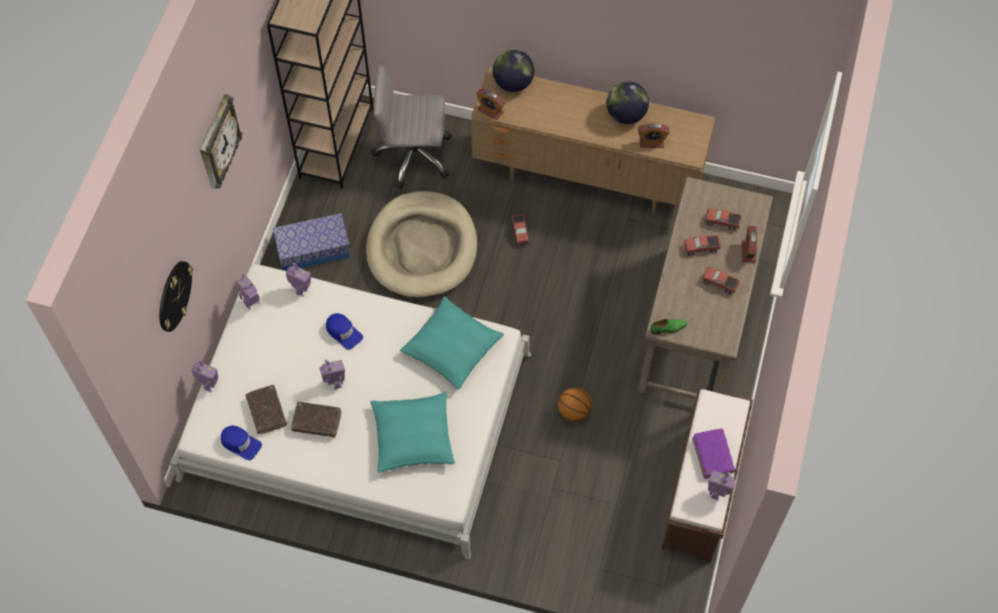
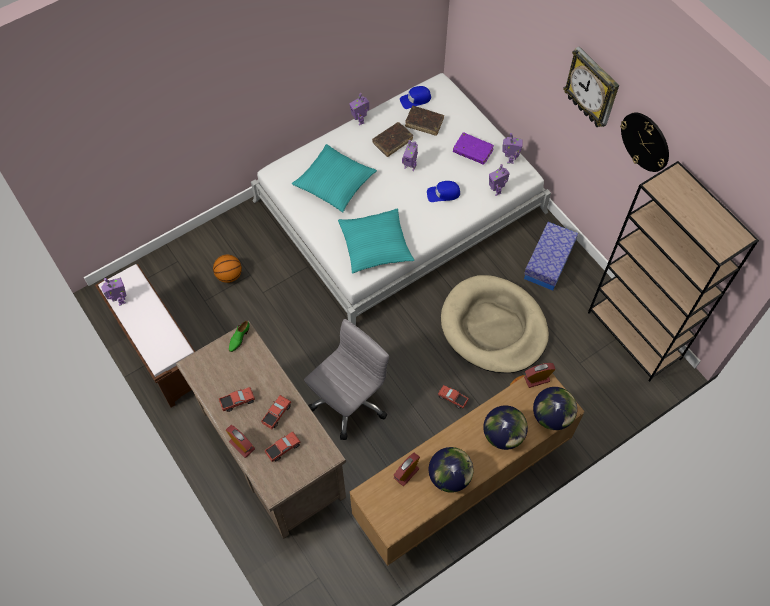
camera: 130 degrees right, 0 degrees up
wall clock [159,261,193,332] -> wall clock moved to [620,112,669,172]
toy robot [191,359,218,392] -> toy robot moved to [350,93,369,125]
grey office chair [371,65,452,189] -> grey office chair moved to [304,319,389,440]
basketball [558,388,592,422] -> basketball moved to [213,255,242,283]
purple book [692,429,735,479] -> purple book moved to [453,132,494,165]
none -> globe [483,405,528,450]

